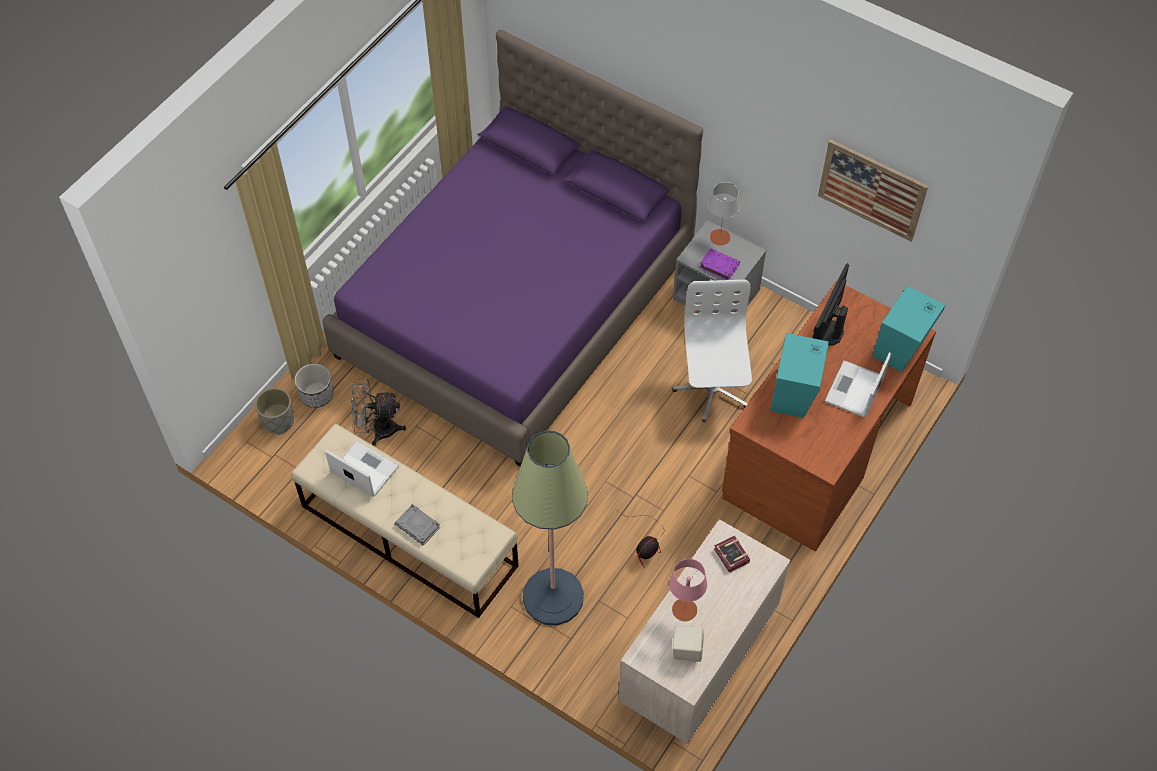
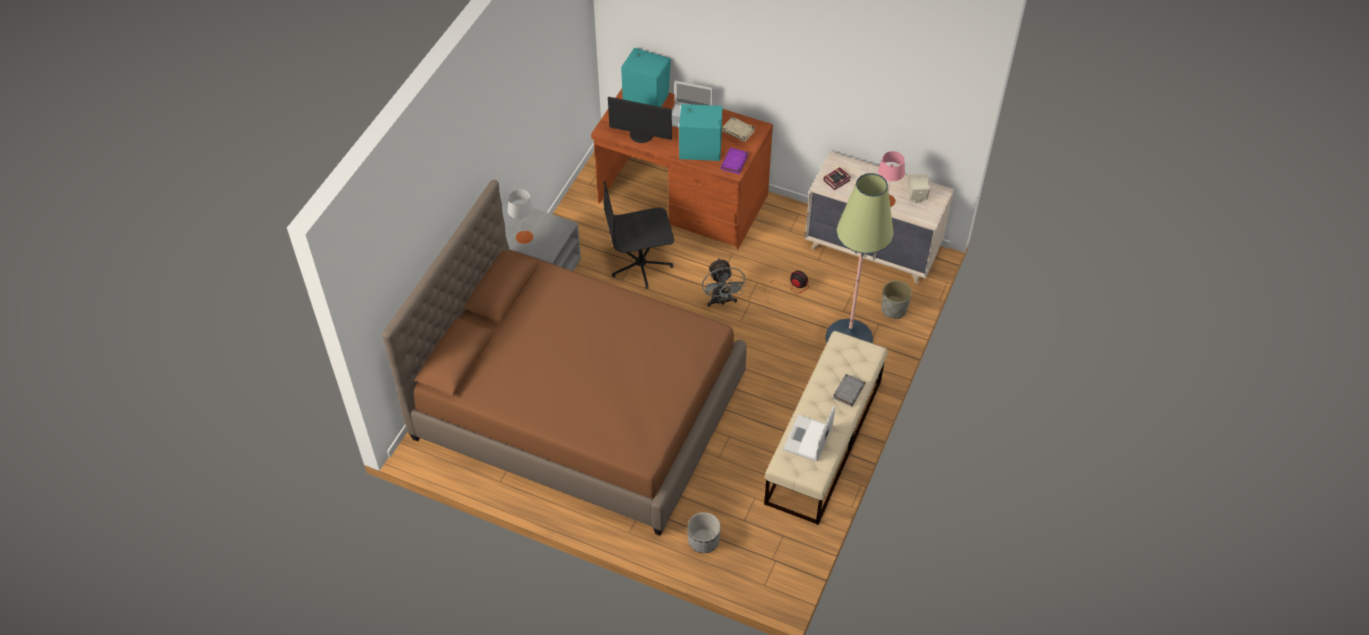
camera: 100 degrees left, 5 degrees down
grey planter [255,388,294,434] -> grey planter moved to [882,280,912,319]
purple bed [322,30,703,466] -> brown bed [382,180,747,536]
grey fan [351,378,406,446] -> grey fan moved to [702,258,747,307]
white office chair [672,280,752,422] -> black office chair [604,181,674,289]
purple book [699,248,740,280] -> purple book moved to [721,147,748,175]
picture [818,139,928,241] -> none
none -> beige book [722,117,755,142]

